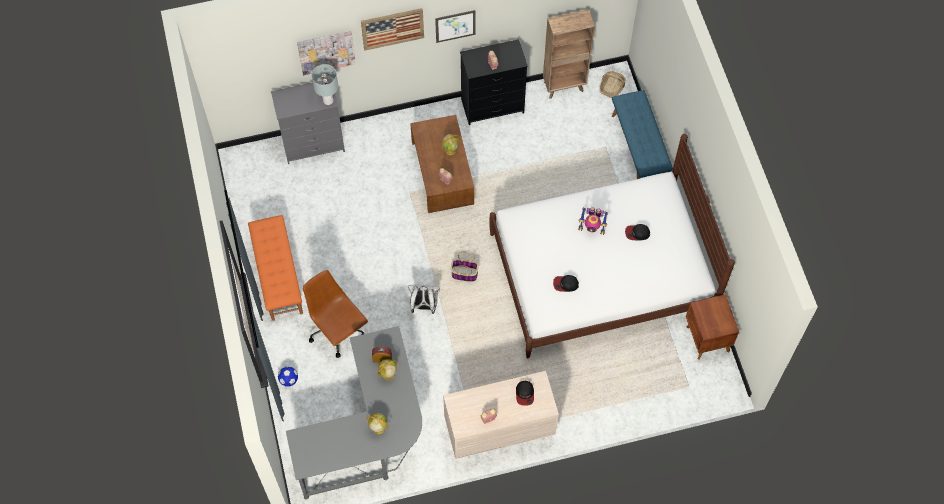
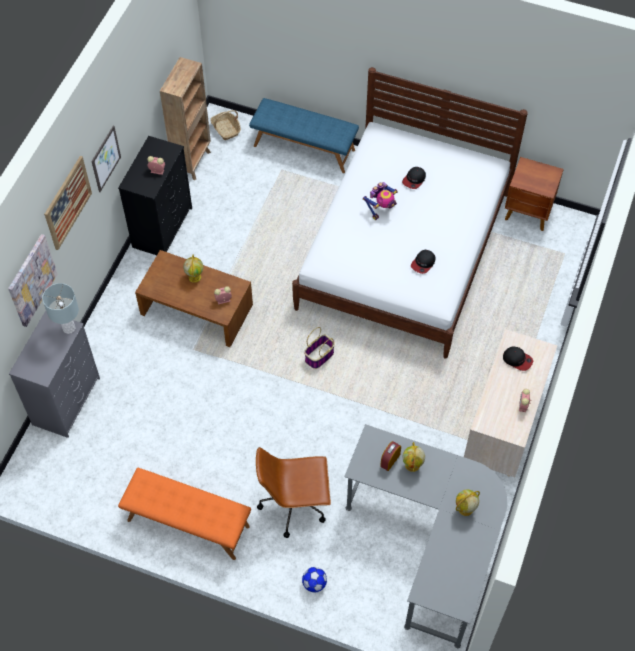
camera: 55 degrees left, 5 degrees down
white backpack [408,285,440,314] -> none

